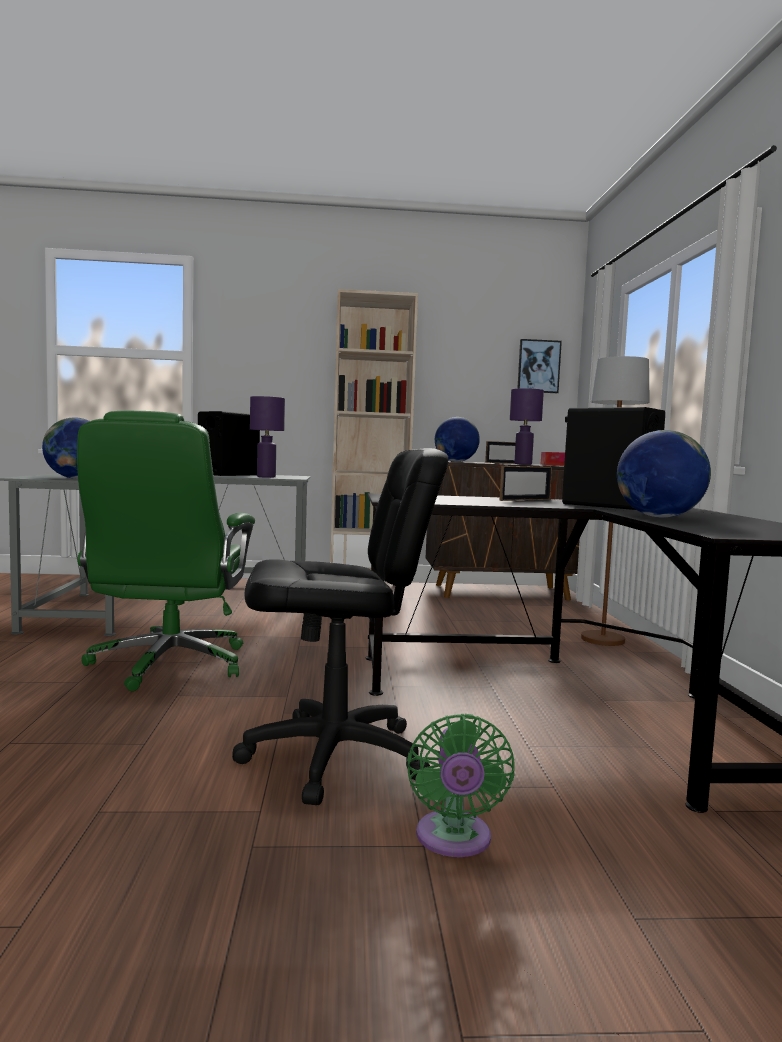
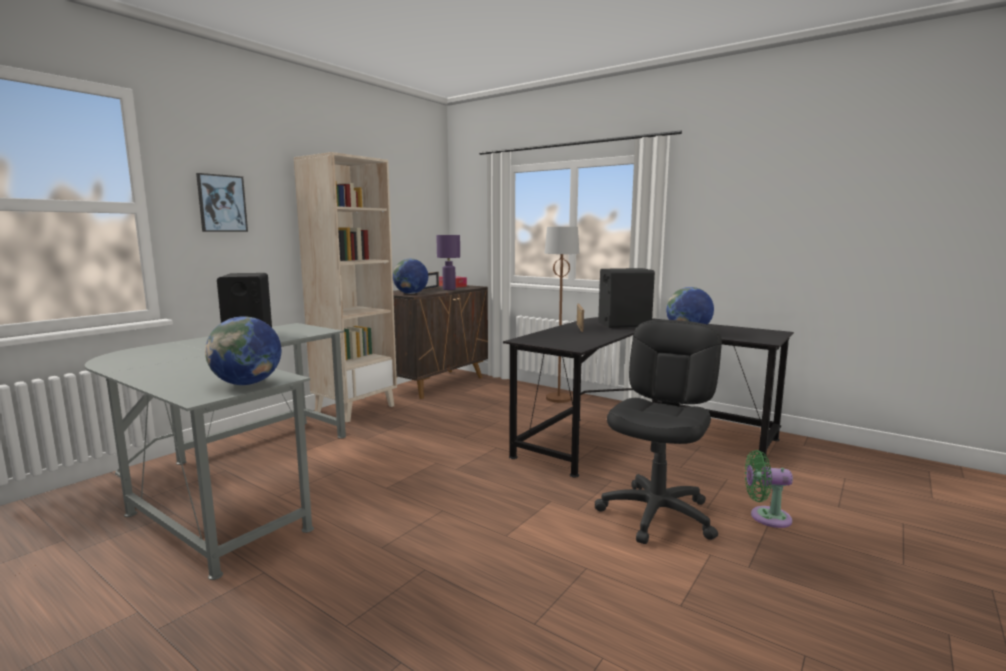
camera: 50 degrees left, 5 degrees up
green office chair [77,411,255,691] -> none
purple table lamp [250,396,285,478] -> none
green fan [407,714,515,857] -> green fan turned 150 degrees clockwise [745,450,793,528]
picture [517,339,562,393] -> picture moved to [196,173,248,232]

